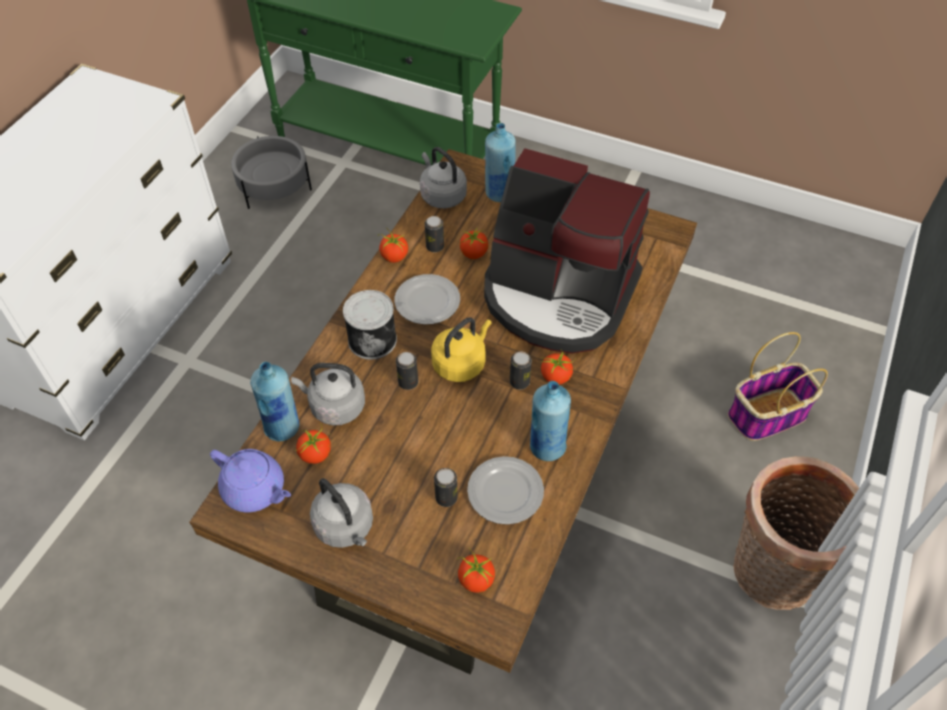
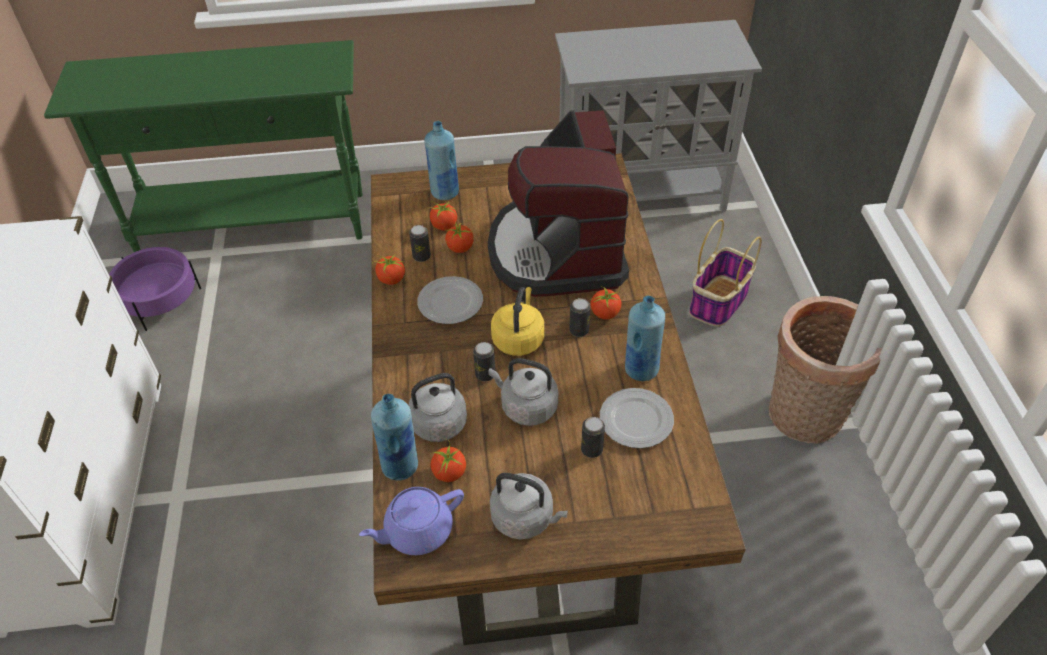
camera: 30 degrees left, 5 degrees down
purple teapot [210,449,291,512] -> purple teapot turned 150 degrees clockwise [359,487,464,555]
grey planter [231,136,312,209] -> purple planter [109,247,201,331]
can [343,290,397,360] -> none
grey kettle [420,147,467,208] -> grey kettle moved to [489,358,558,426]
tomato [457,548,495,593] -> tomato moved to [427,200,457,231]
coffee machine [484,148,650,354] -> coffee machine turned 90 degrees clockwise [488,110,629,297]
none -> grey cabinet [555,20,762,212]

